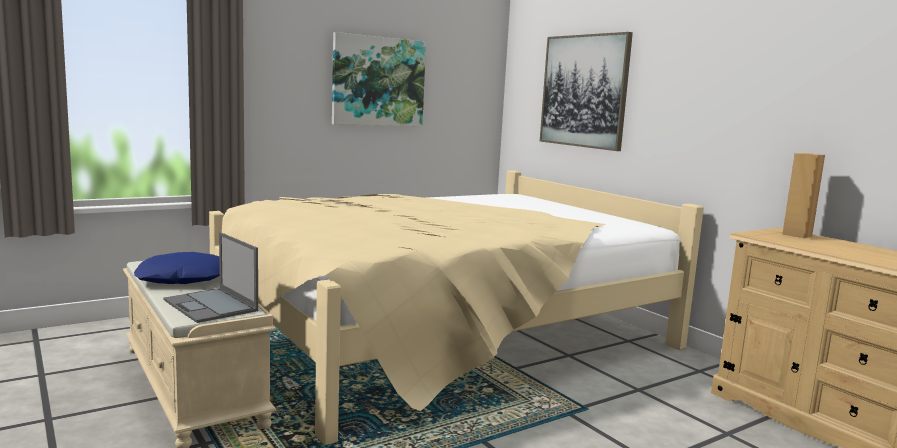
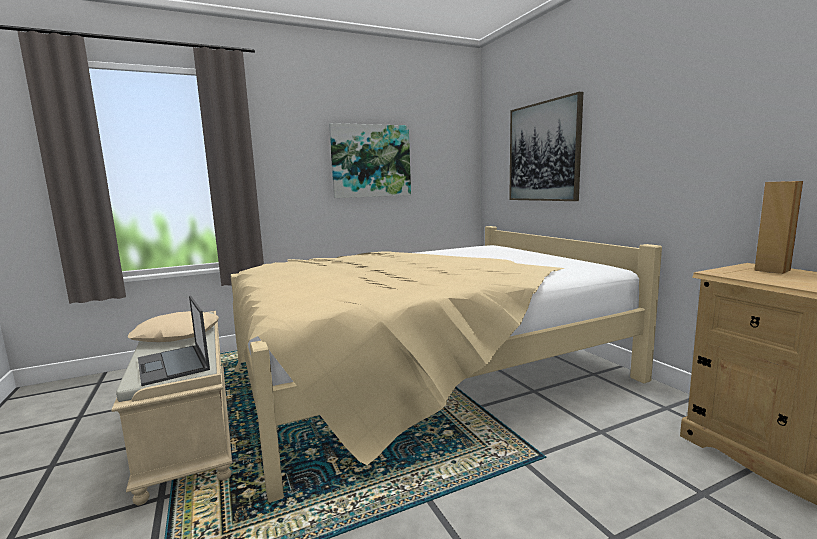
camera: 10 degrees right, 0 degrees up
blue pillow [134,252,220,284] -> beige pillow [128,311,219,342]

